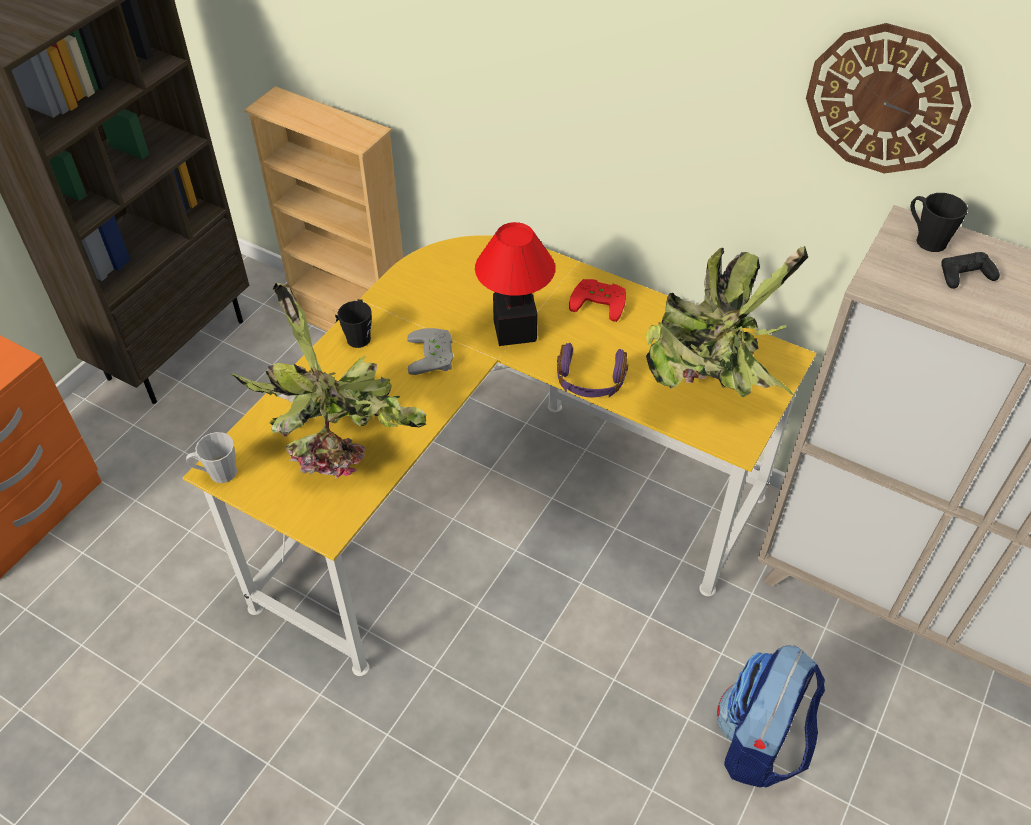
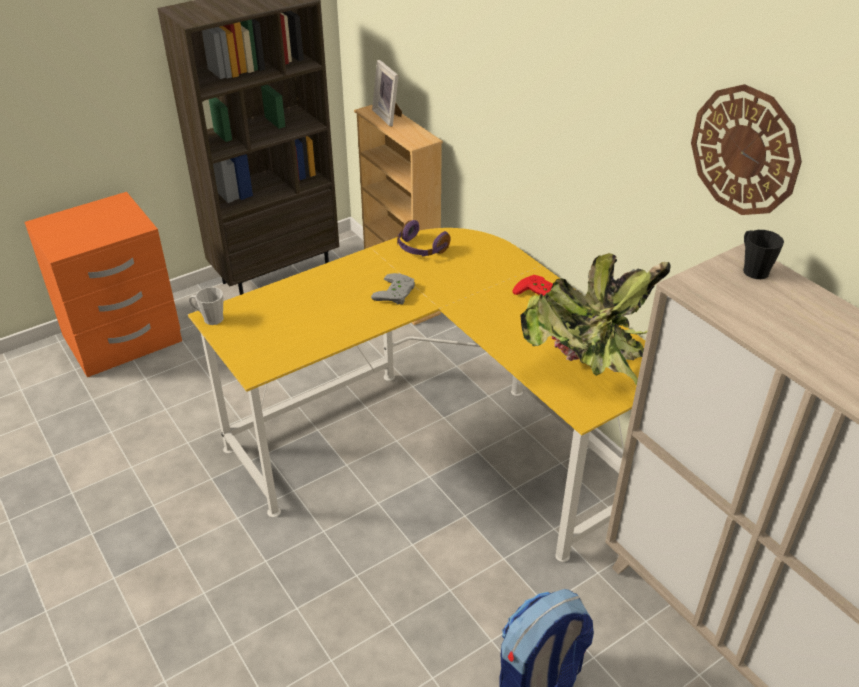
camera: 25 degrees right, 10 degrees down
potted plant [230,283,426,478] -> none
black mug [337,299,372,348] -> none
table lamp [475,222,555,346] -> none
purple headphones [557,343,628,397] -> purple headphones moved to [397,220,451,256]
black game controller [941,252,1000,289] -> none
none -> picture frame [372,60,402,127]

